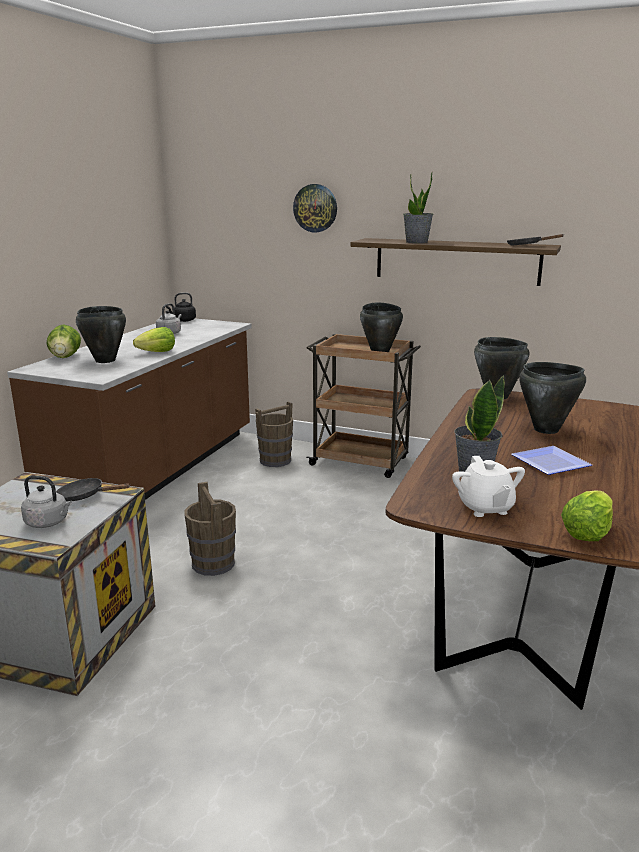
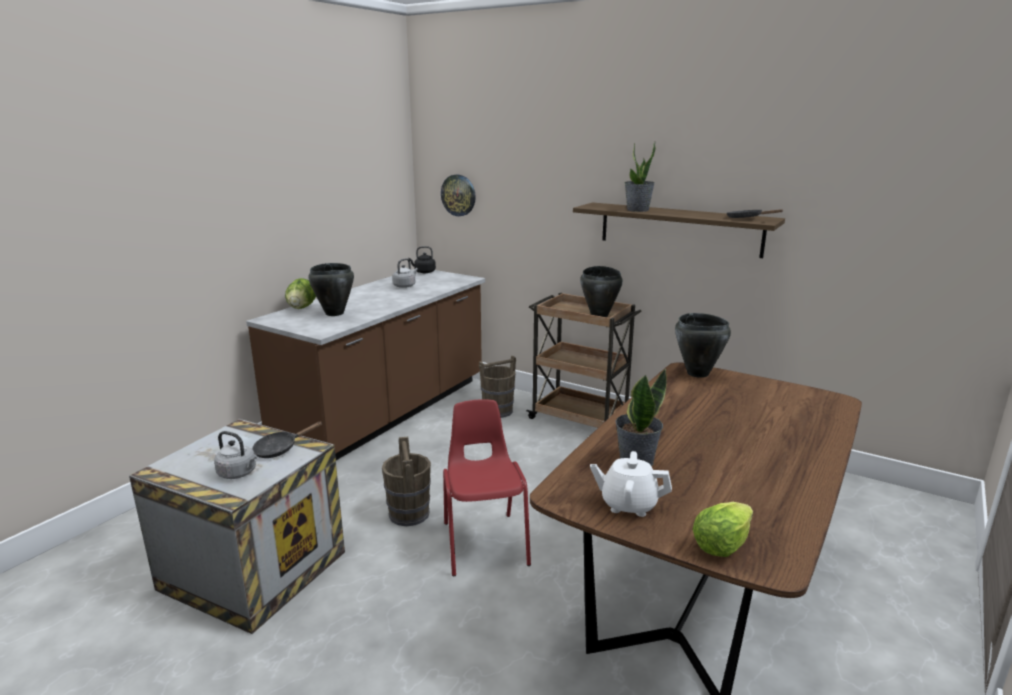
camera: 10 degrees right, 0 degrees up
black frying pan [56,478,130,501] -> black frying pan turned 60 degrees counterclockwise [252,422,323,458]
lettuce [133,327,175,352] -> none
wall clock [293,184,337,233] -> wall clock moved to [441,174,476,216]
white teapot [452,456,525,517] -> white teapot turned 105 degrees clockwise [590,451,672,517]
plate [511,446,592,475] -> none
black cooking pot [519,362,586,434] -> none
none -> red chair [443,399,531,576]

